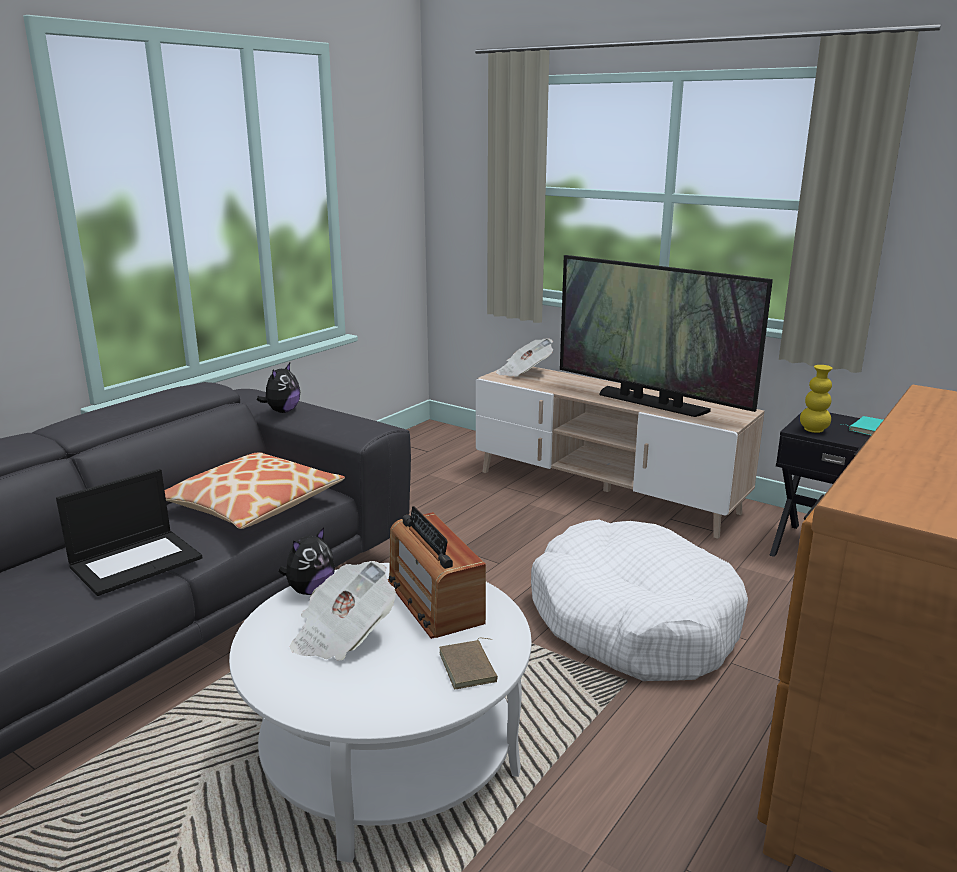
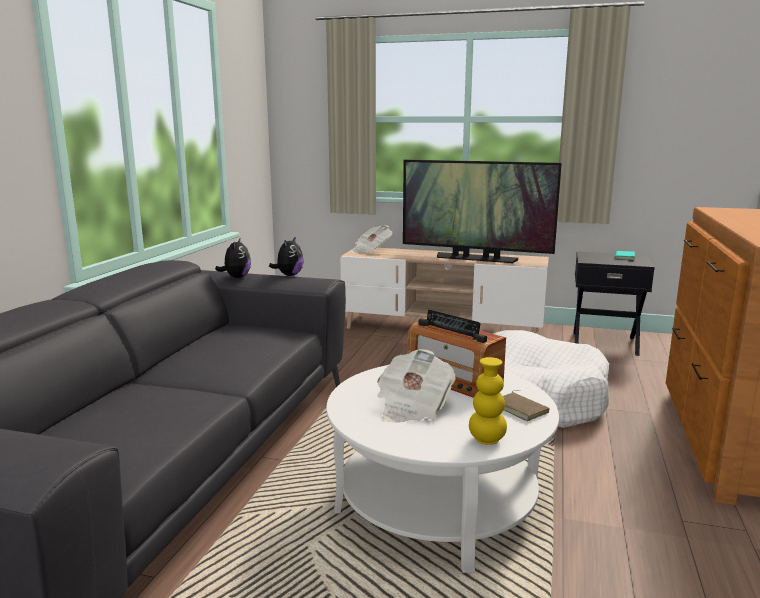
camera: 20 degrees left, 5 degrees down
laptop [56,469,202,596] -> none
pillow [165,452,345,529] -> none
plush toy [279,527,335,595] -> plush toy moved to [269,236,304,276]
yellow vase [800,365,833,433] -> yellow vase moved to [469,357,507,445]

